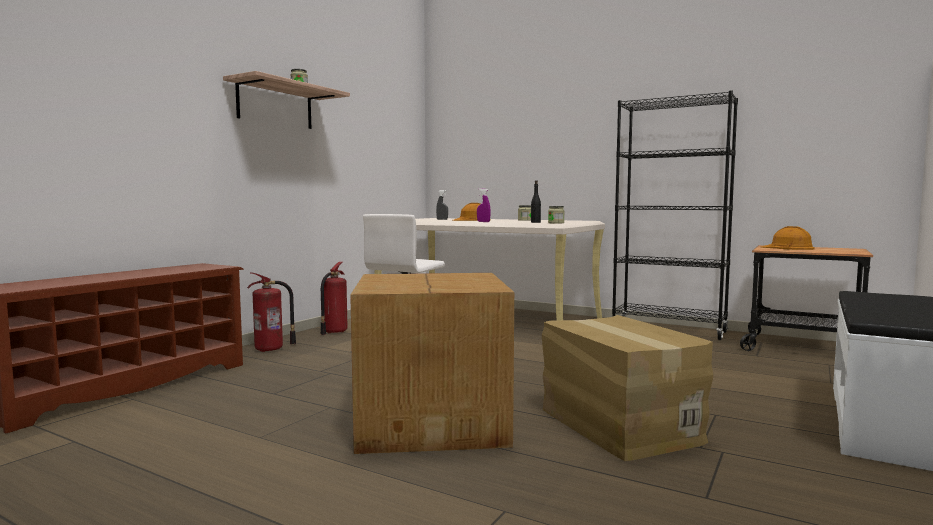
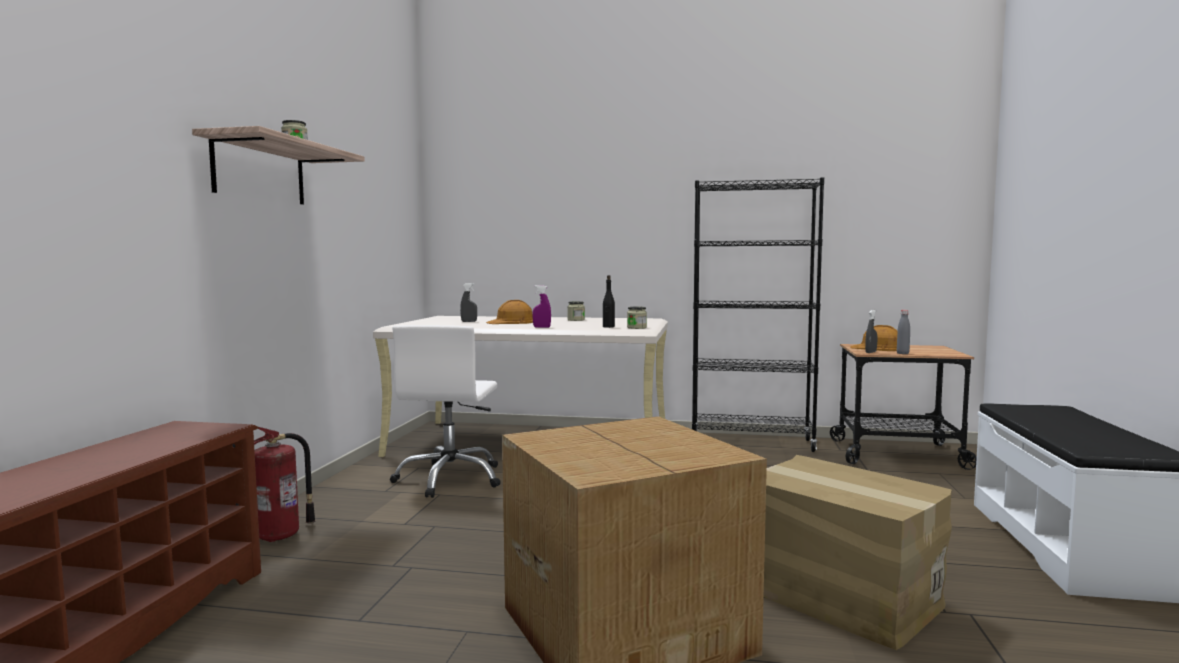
camera: 20 degrees left, 0 degrees up
fire extinguisher [320,262,347,335] -> none
none -> grey spray bottle [865,310,877,353]
none -> grey bottle [897,310,910,354]

